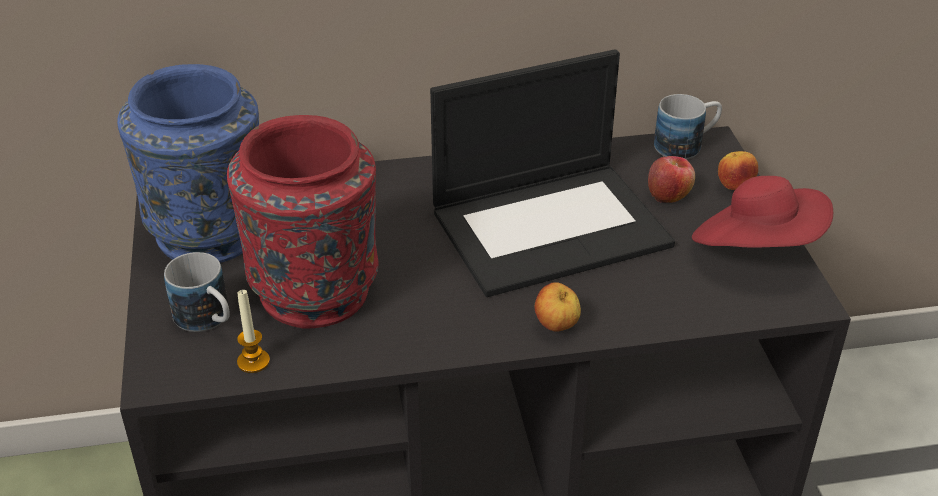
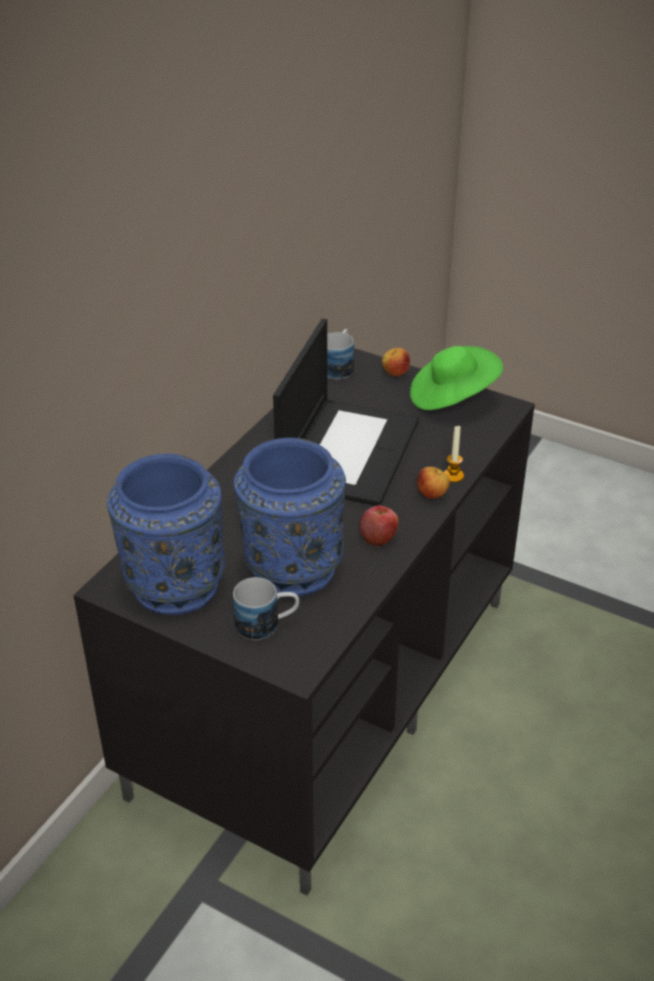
camera: 50 degrees left, 0 degrees up
red vase [227,115,378,329] -> blue vase [234,438,346,596]
candle [237,289,270,373] -> candle moved to [444,426,464,483]
apple [648,156,695,203] -> apple moved to [359,506,399,547]
red hat [692,176,833,248] -> green hat [410,346,503,410]

